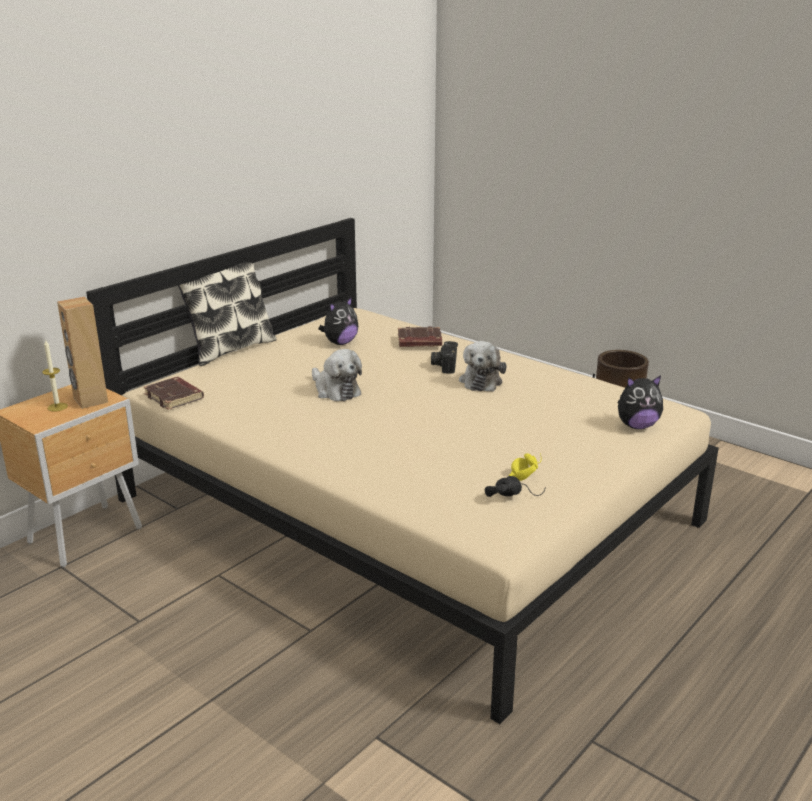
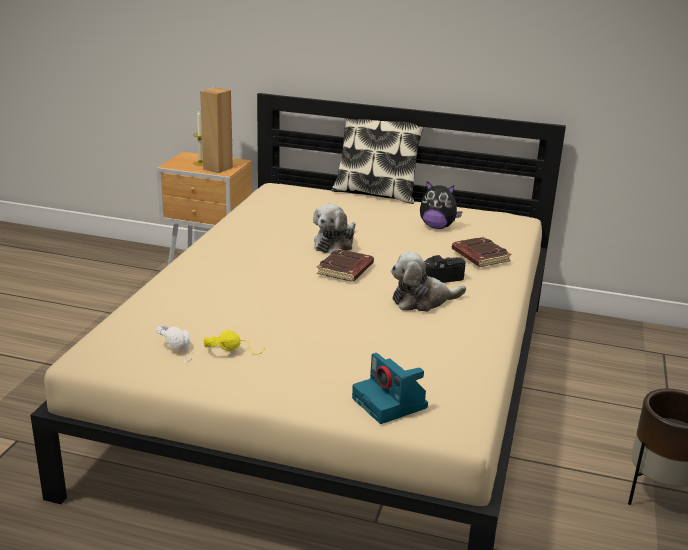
camera: 65 degrees right, 0 degrees up
brown book [143,377,204,410] -> brown book moved to [317,249,374,282]
black headphones [485,476,546,497] -> white headphones [156,325,192,362]
plush toy [618,375,663,429] -> camera [352,353,428,424]

